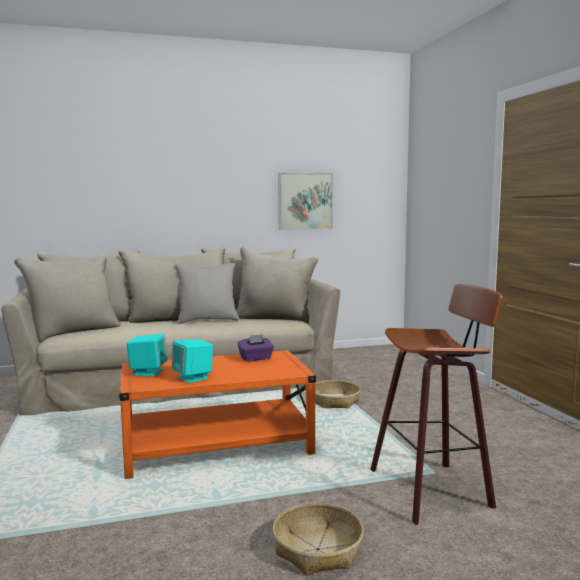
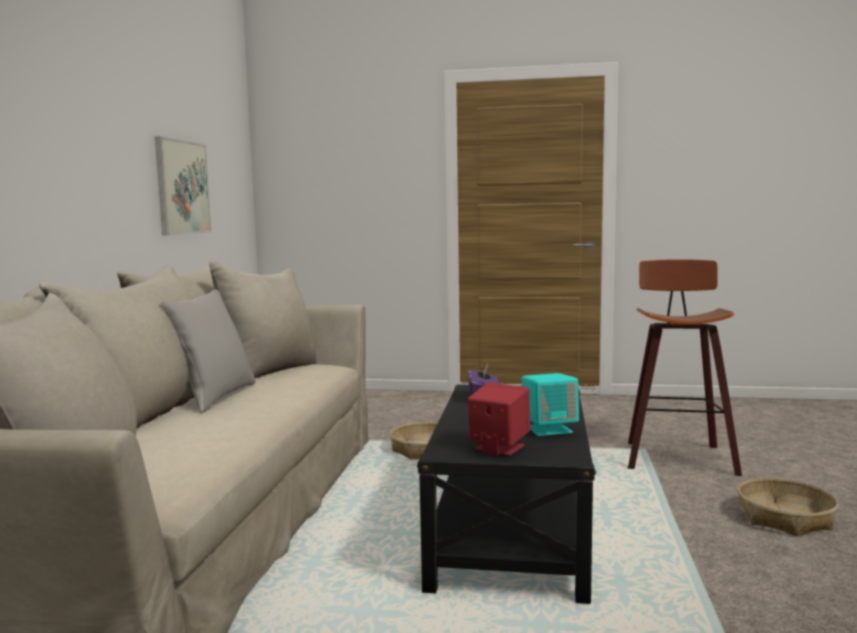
camera: 65 degrees left, 0 degrees up
orange coffee table [118,350,316,479] -> black coffee table [417,385,596,604]
turquoise speaker [127,334,167,376] -> red speaker [468,383,531,456]

